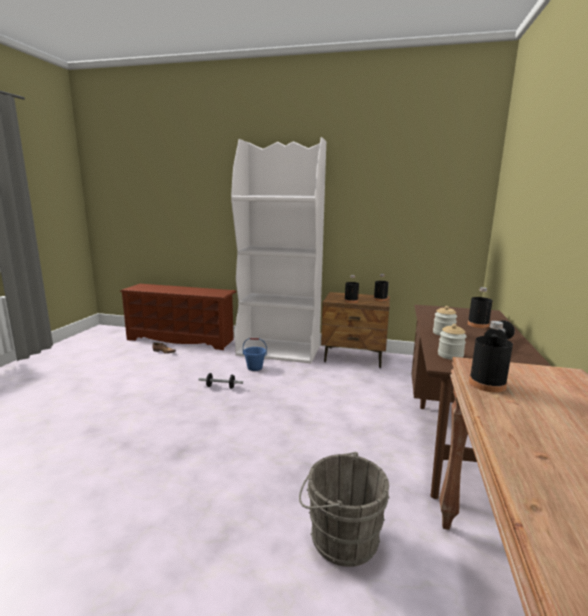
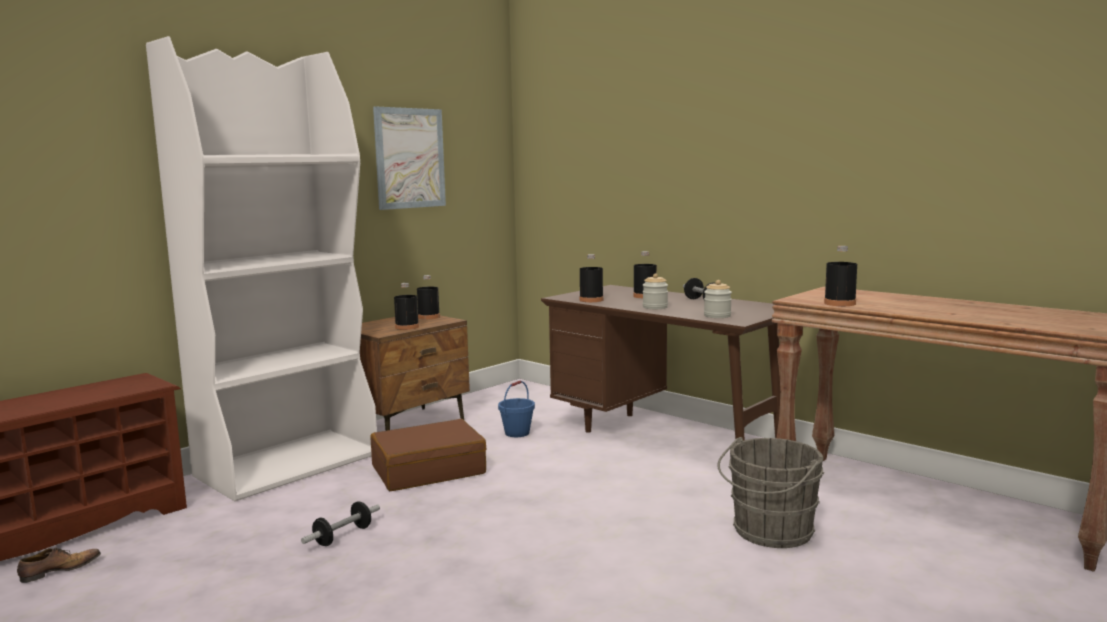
camera: 60 degrees left, 5 degrees down
blue bucket [243,338,267,371] -> blue bucket moved to [498,380,535,437]
none -> brown suitcase [370,419,486,491]
none -> picture [373,106,446,210]
none -> black bottle [580,254,603,302]

